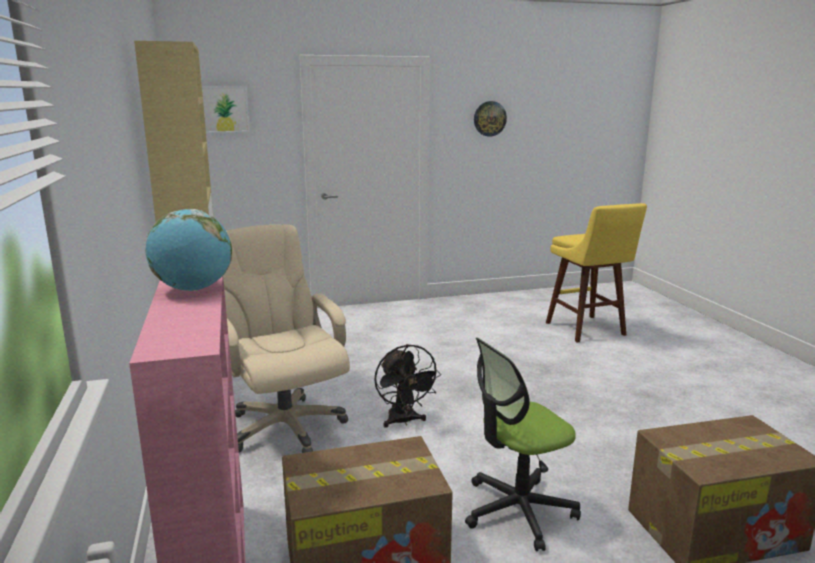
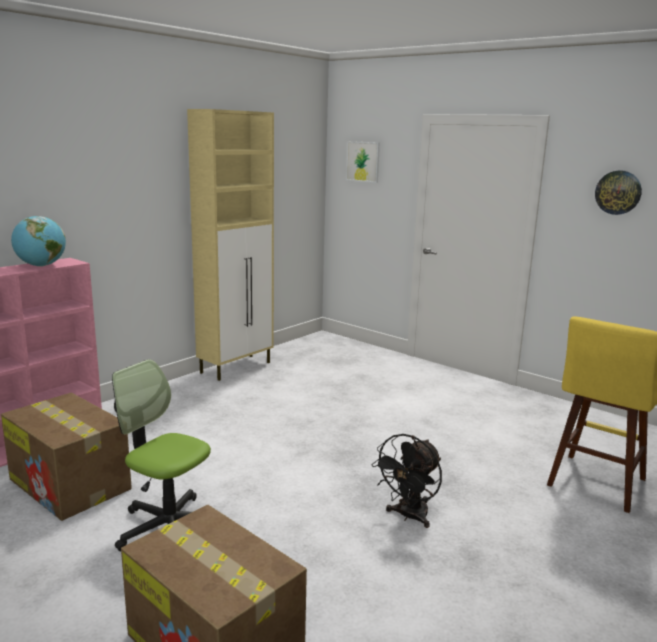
camera: 55 degrees right, 0 degrees up
beige office chair [223,224,350,453] -> none
black fan [374,344,441,428] -> black fan moved to [371,434,442,528]

